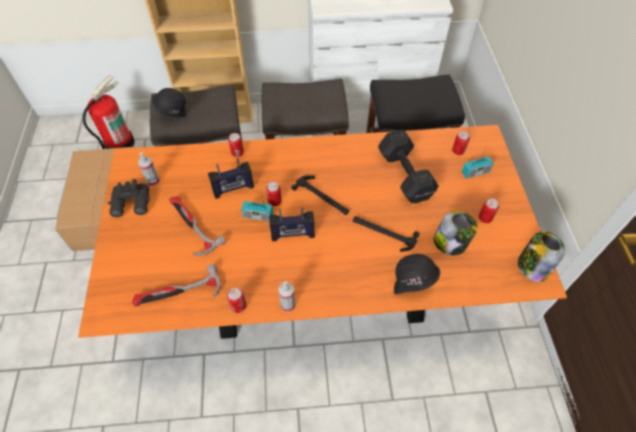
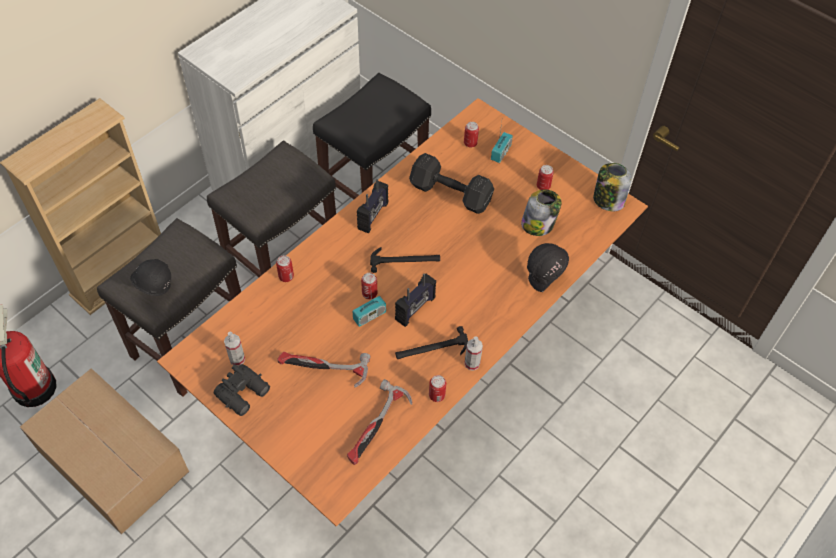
camera: 45 degrees left, 0 degrees up
radio [208,158,254,199] -> radio moved to [357,179,388,234]
hammer [353,216,420,252] -> hammer moved to [395,326,468,359]

